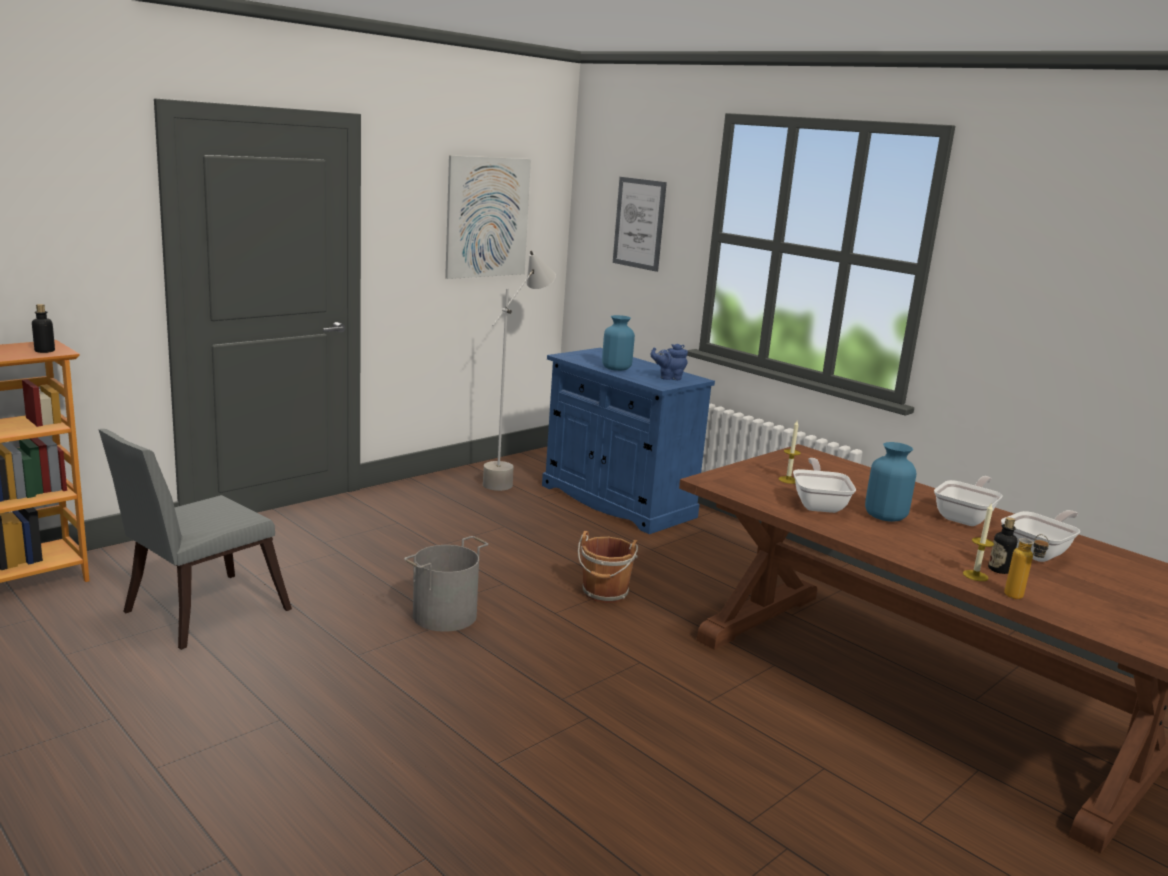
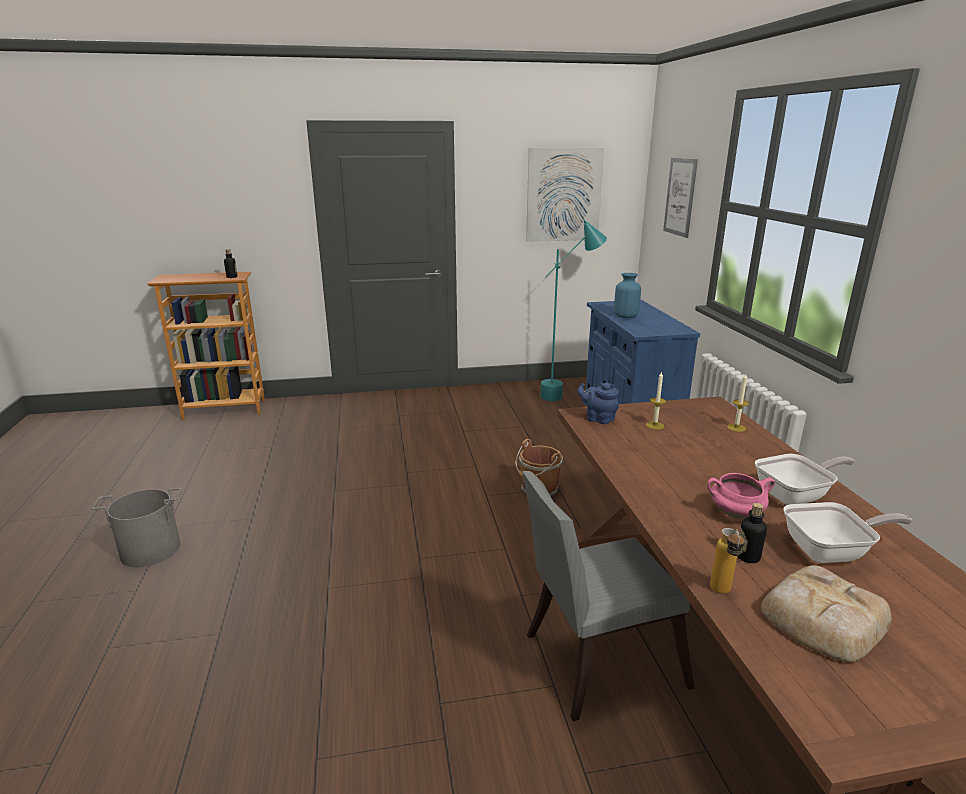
camera: 35 degrees right, 5 degrees up
grey chair [98,429,292,650] -> grey chair moved to [522,471,694,721]
grey bucket [404,536,488,632] -> grey bucket moved to [92,488,182,567]
grey floor lamp [483,250,556,491] -> turquoise floor lamp [540,220,607,401]
blue teapot [651,344,688,380] -> blue teapot moved to [577,382,619,424]
frying pan [793,458,856,513] -> none
blue vase [865,442,916,522] -> none
candle [963,502,994,581] -> candle moved to [727,374,749,432]
none -> pink cooking pot [707,473,775,519]
none -> bread [761,565,892,662]

